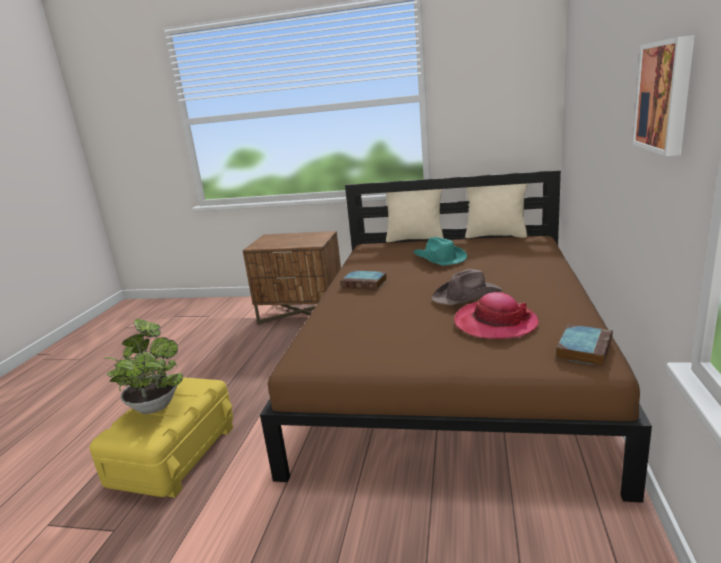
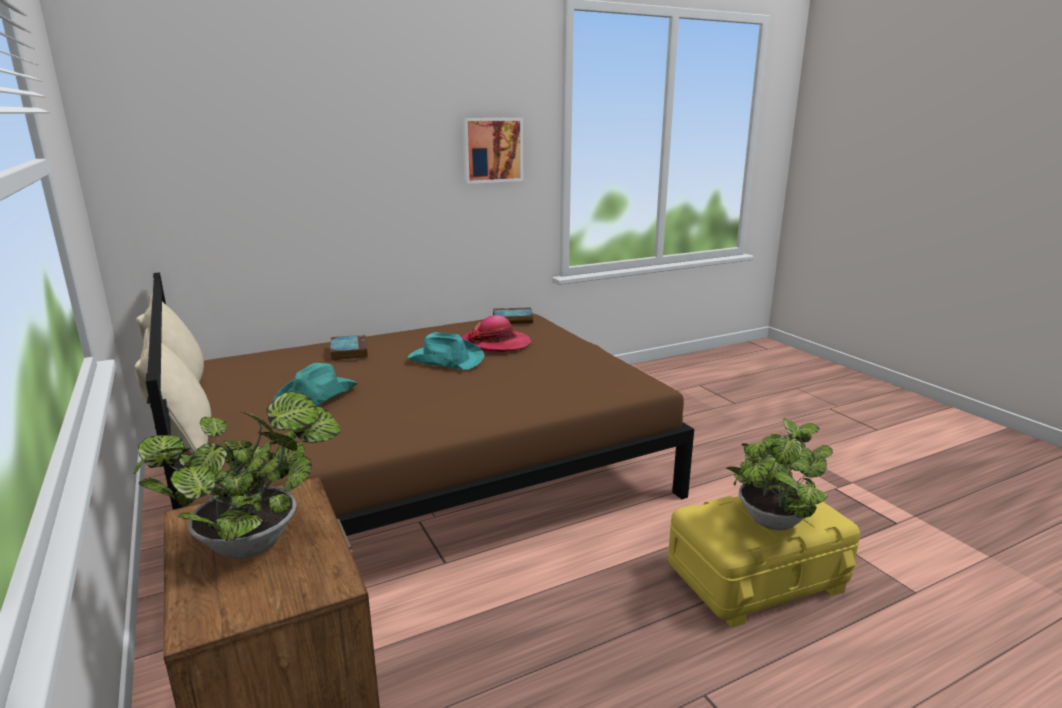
camera: 130 degrees left, 0 degrees up
book [341,270,387,290] -> book moved to [330,335,368,361]
brown hat [432,269,503,305] -> turquoise hat [407,332,485,370]
none -> potted plant [134,391,341,559]

